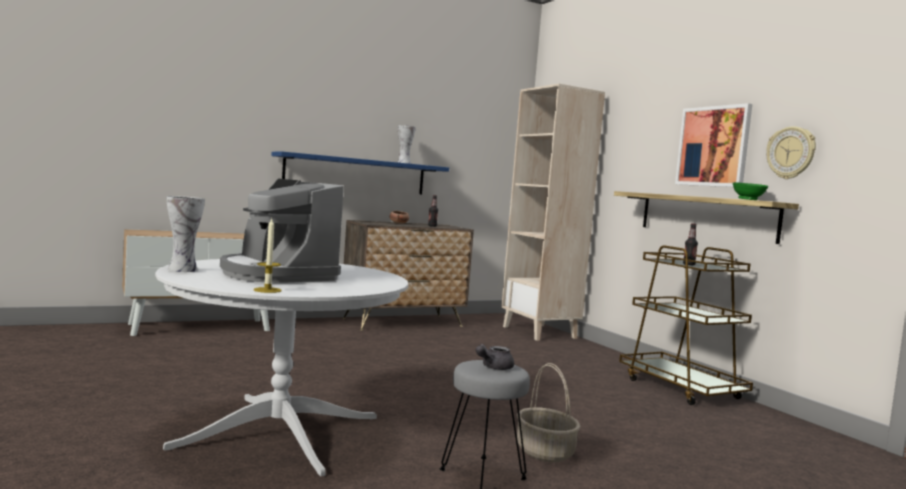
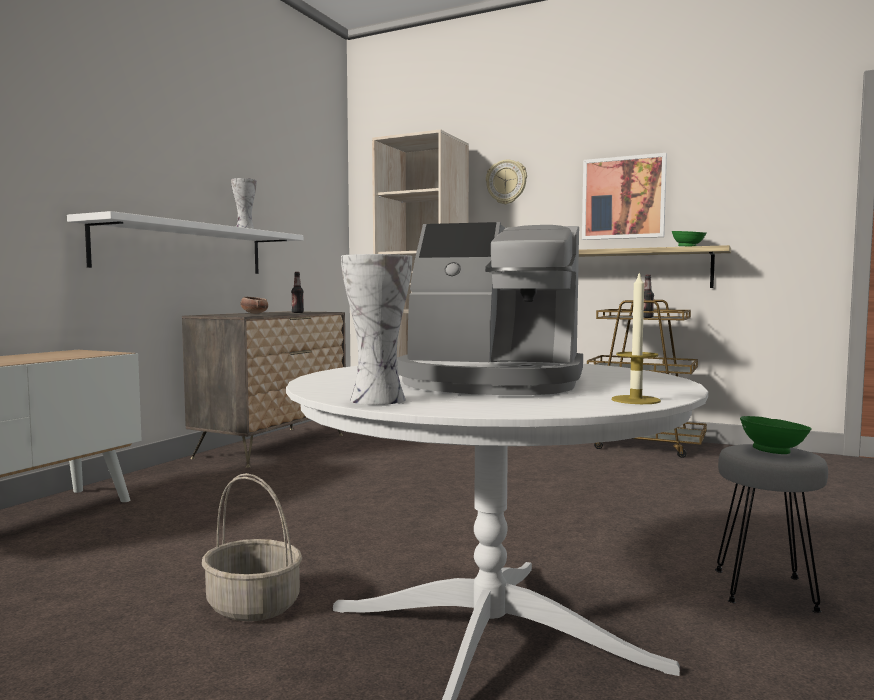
camera: 35 degrees left, 0 degrees up
blue shelf [271,151,449,194] -> white shelf [67,211,303,274]
grey teapot [476,344,514,370] -> green bowl [740,416,812,454]
basket [517,363,580,462] -> basket moved to [202,473,302,621]
wall clock [766,126,816,179] -> wall clock moved to [486,160,527,204]

